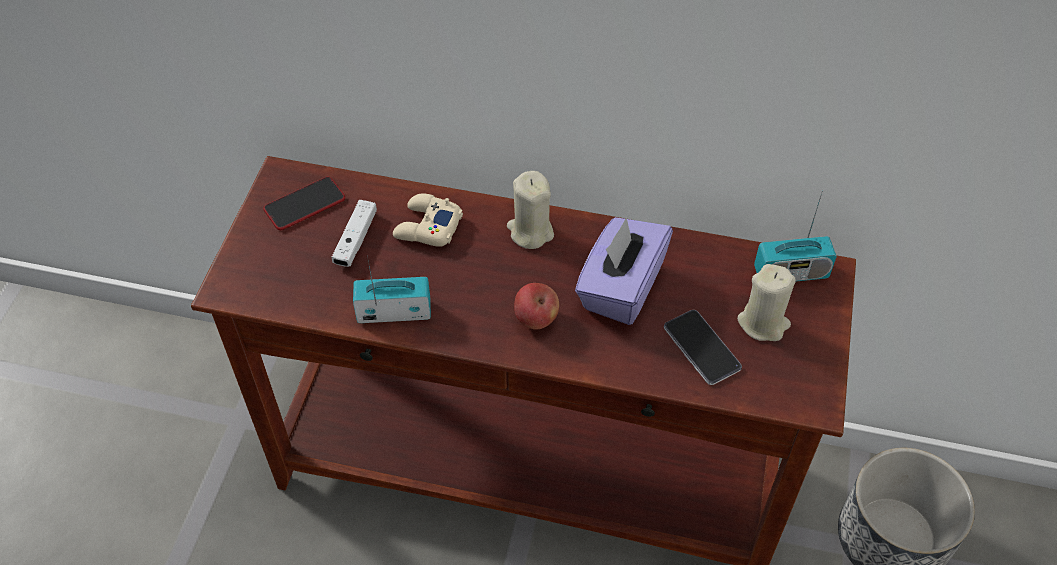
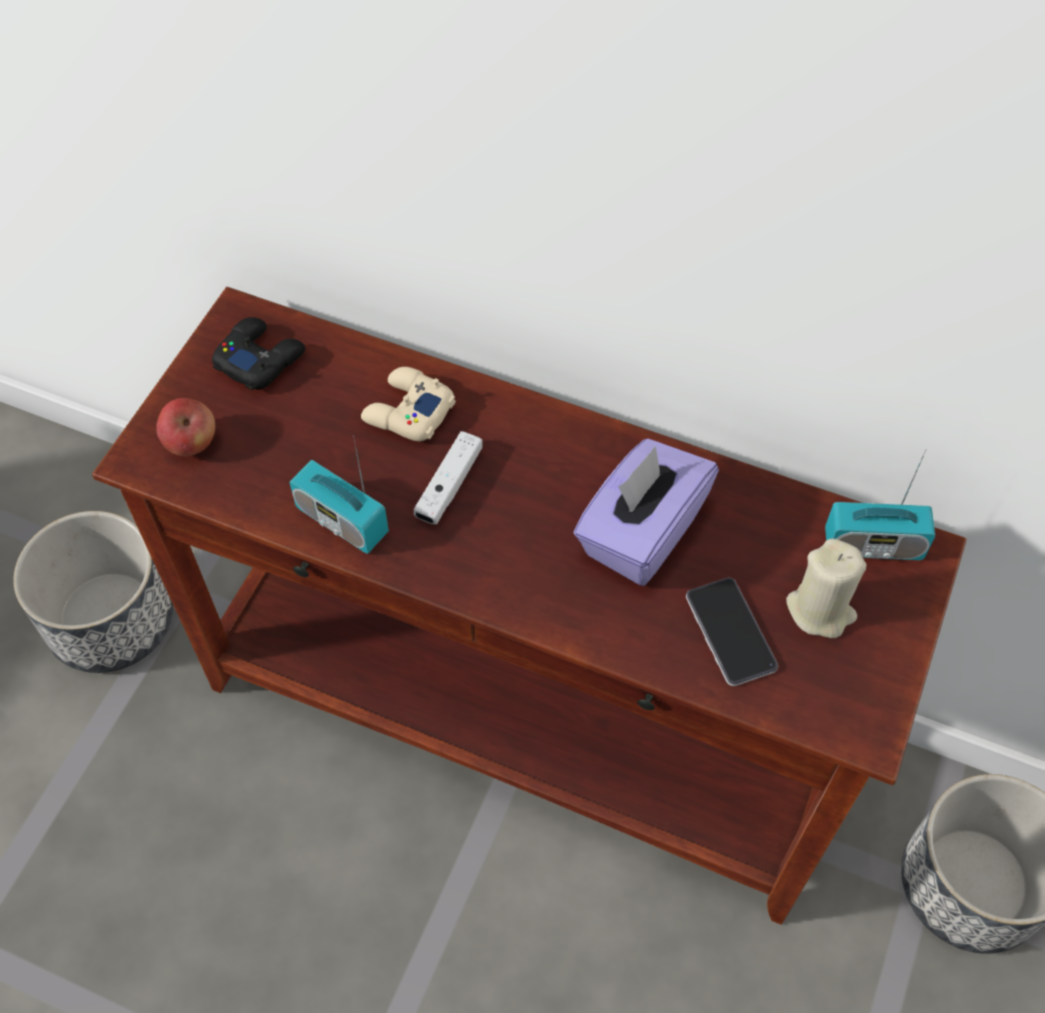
camera: 10 degrees right, 5 degrees up
phone [263,177,345,230] -> black game controller [212,317,305,391]
white game controller [332,200,377,267] -> white game controller moved to [414,431,483,524]
radio [353,256,431,323] -> radio turned 150 degrees counterclockwise [290,435,389,554]
beige candle [507,171,554,249] -> none
apple [514,283,559,329] -> apple moved to [156,398,215,456]
none -> planter [13,511,173,673]

